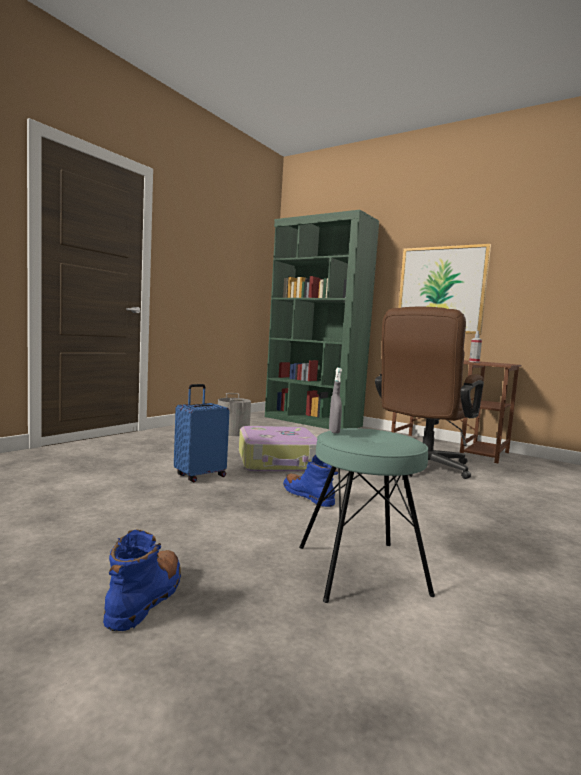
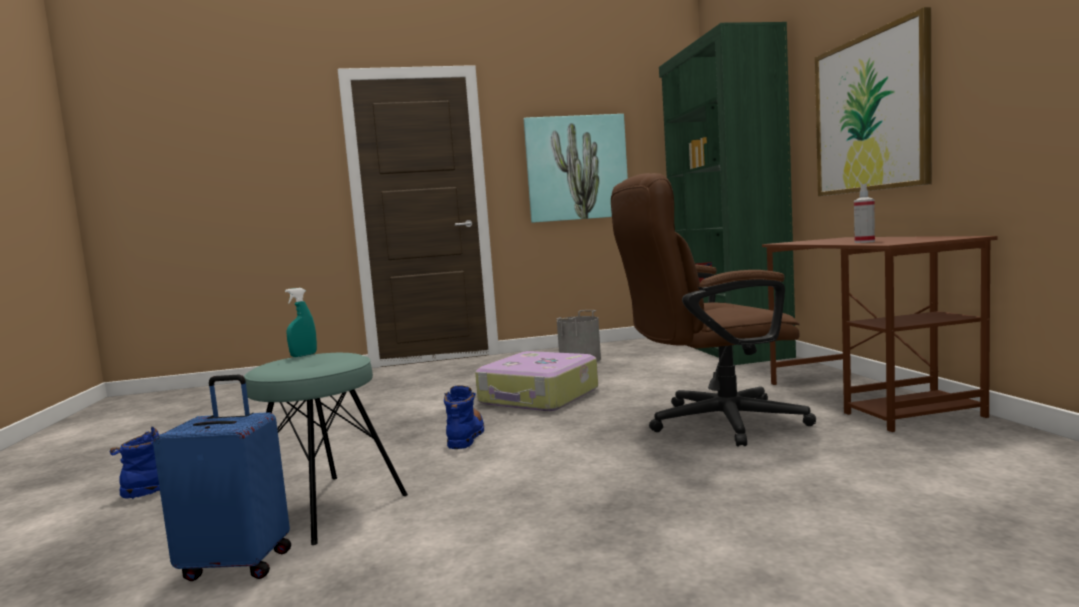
camera: 45 degrees right, 0 degrees up
blue suitcase [174,384,230,482] -> blue suitcase moved to [153,375,291,581]
grey spray bottle [329,368,342,434] -> turquoise spray bottle [285,288,317,357]
none -> picture [524,114,628,223]

